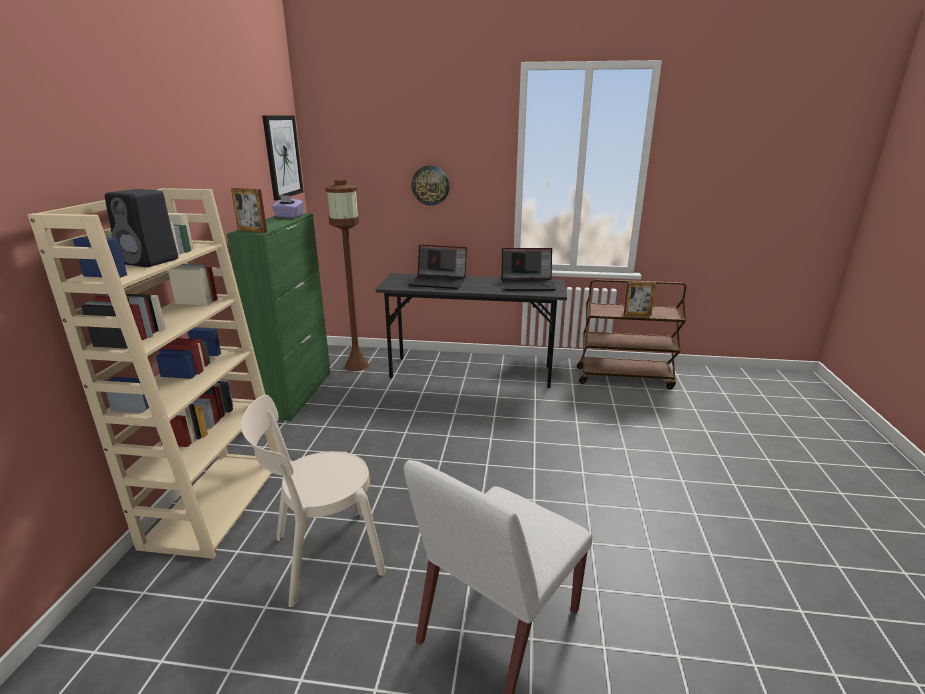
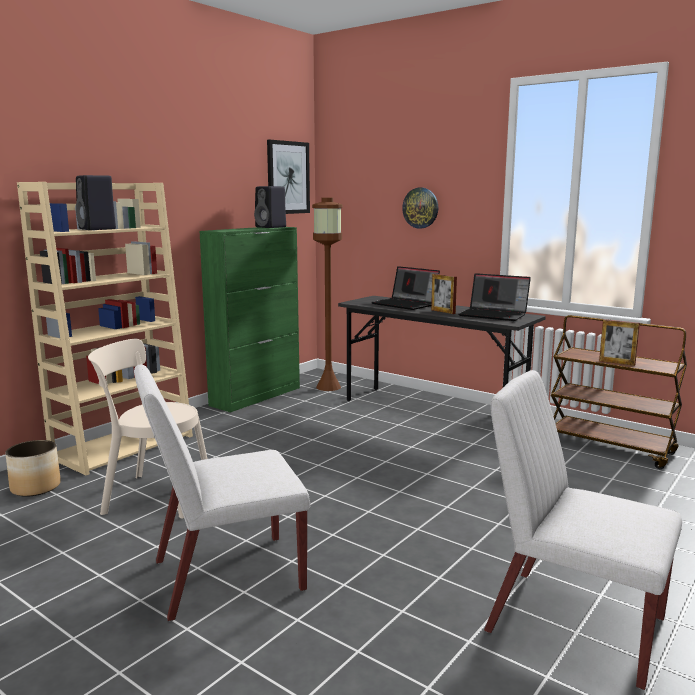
camera: 30 degrees right, 10 degrees down
picture frame [231,188,267,233] -> picture frame moved to [431,274,457,314]
purple tissue box [271,195,304,218] -> black speaker [254,186,286,228]
none -> planter [5,440,61,497]
none -> white chair [484,370,682,690]

